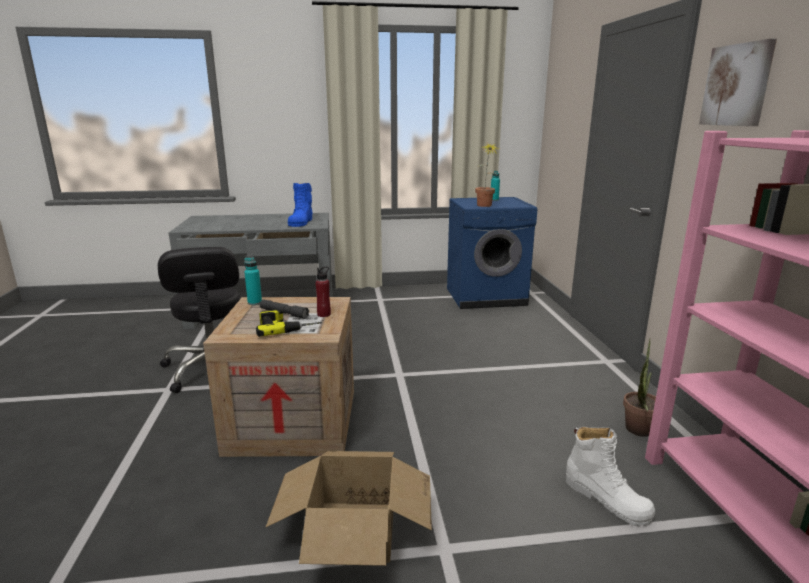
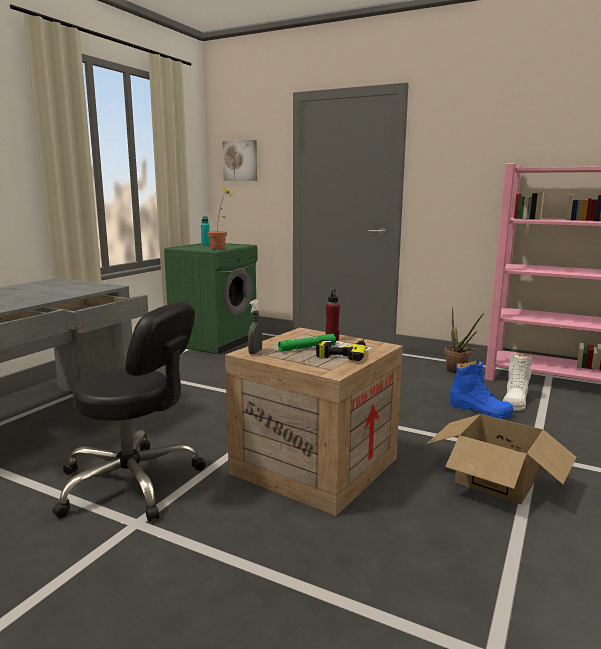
camera: 55 degrees left, 5 degrees down
turquoise bottle [244,258,262,305] -> grey spray bottle [248,299,262,354]
grey flashlight [260,300,309,319] -> green flashlight [278,334,336,352]
blue boot [288,183,313,227] -> blue boot moved to [450,360,513,419]
blue washing machine [447,197,537,309] -> green washing machine [164,243,258,354]
white boot [566,427,655,526] -> white boot turned 120 degrees clockwise [503,353,532,411]
picture [699,39,777,126] -> picture moved to [223,140,257,181]

